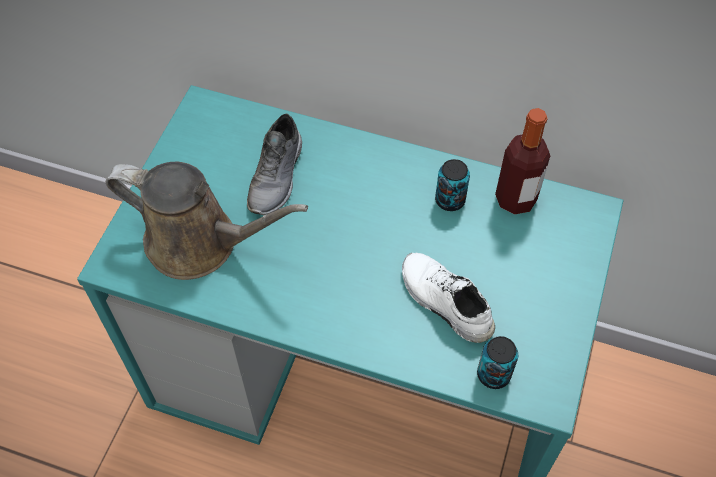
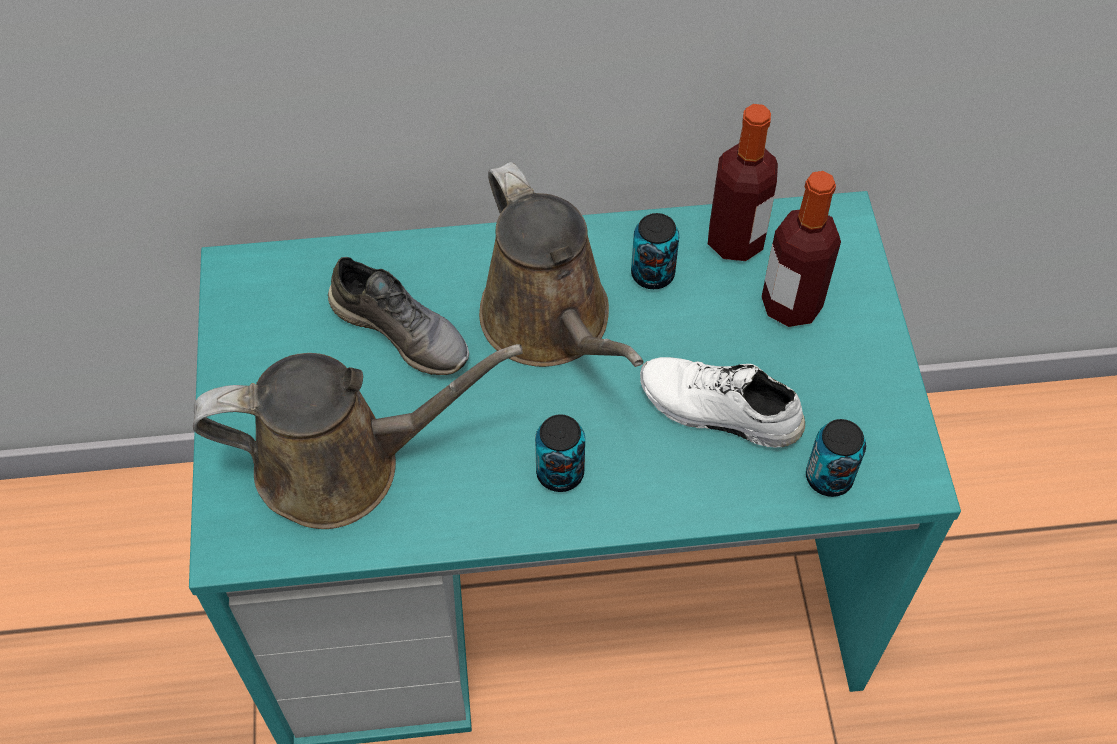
camera: 25 degrees left, 0 degrees up
grey shoe [247,113,302,215] -> grey shoe turned 45 degrees counterclockwise [328,257,469,375]
none -> brown watering can [479,162,643,367]
none -> can [535,414,585,492]
none -> bottle [761,171,841,327]

